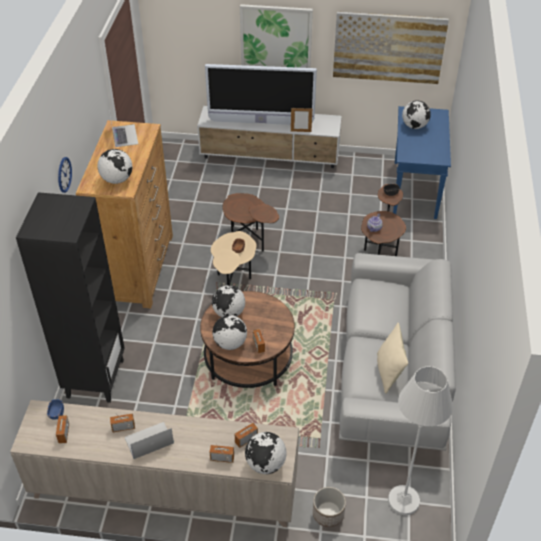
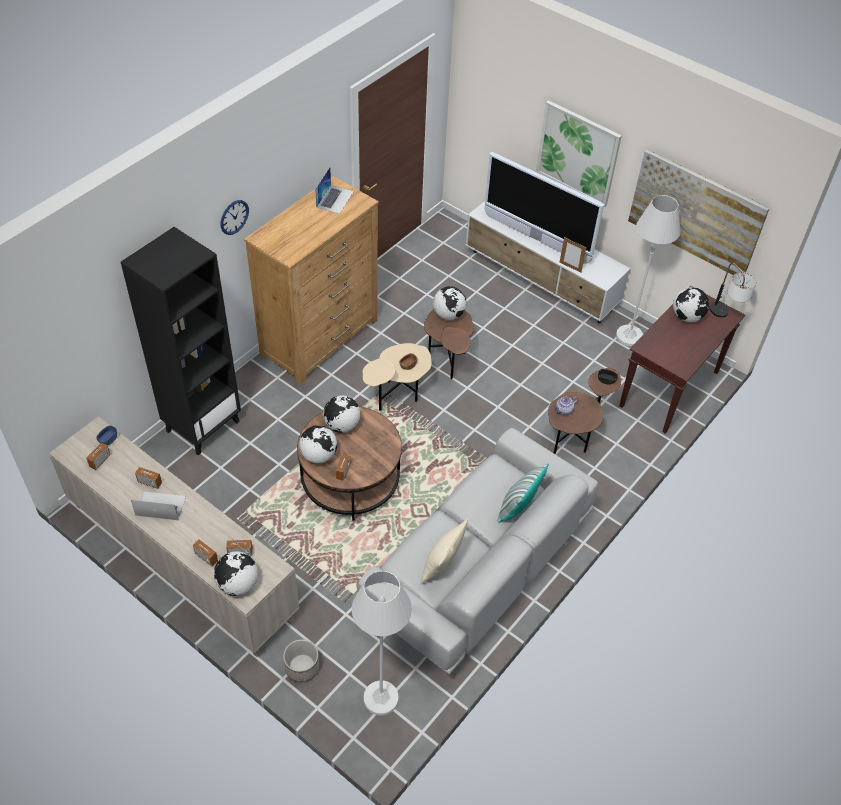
camera: 30 degrees right, 5 degrees up
globe [97,149,133,184] -> globe moved to [433,286,466,320]
blue console table [393,106,451,219] -> brown console table [619,286,745,434]
none -> pillow [498,464,549,523]
none -> white floor lamp [616,195,681,346]
none -> table lamp [709,263,757,317]

